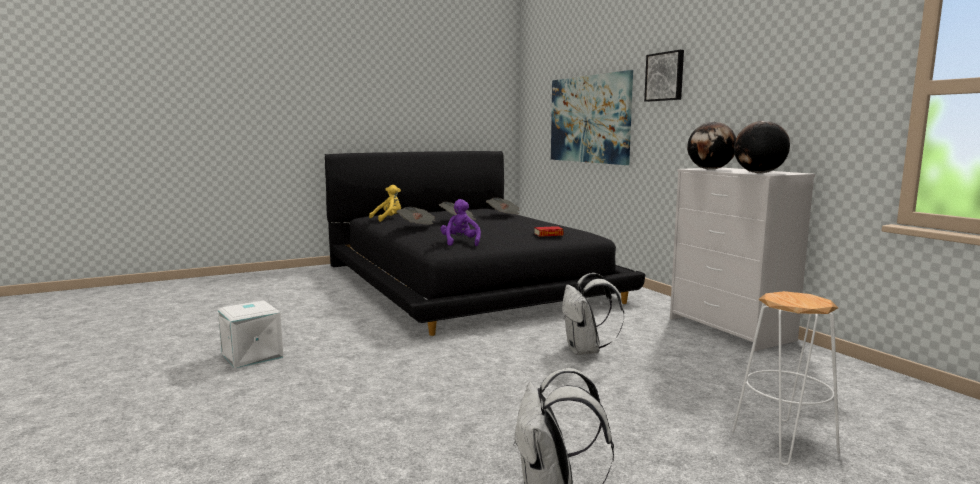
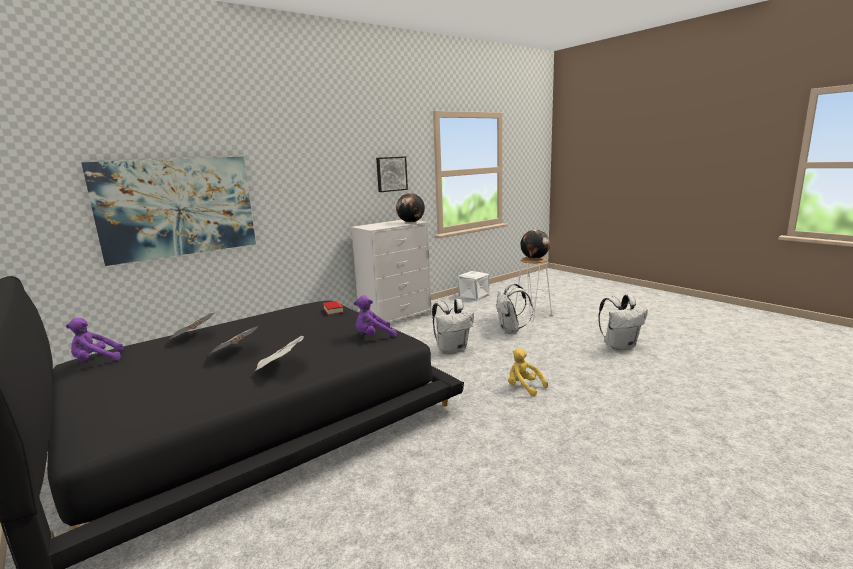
camera: 100 degrees left, 5 degrees up
white storage box [218,301,283,368] -> white storage box moved to [458,271,489,301]
yellow plush toy [369,185,401,222] -> yellow plush toy moved to [508,348,548,397]
picture [644,50,684,102] -> picture moved to [376,156,408,192]
globe [687,122,736,170] -> globe moved to [520,230,550,259]
none -> purple plush toy [66,318,123,361]
none -> white backpack [496,284,533,333]

